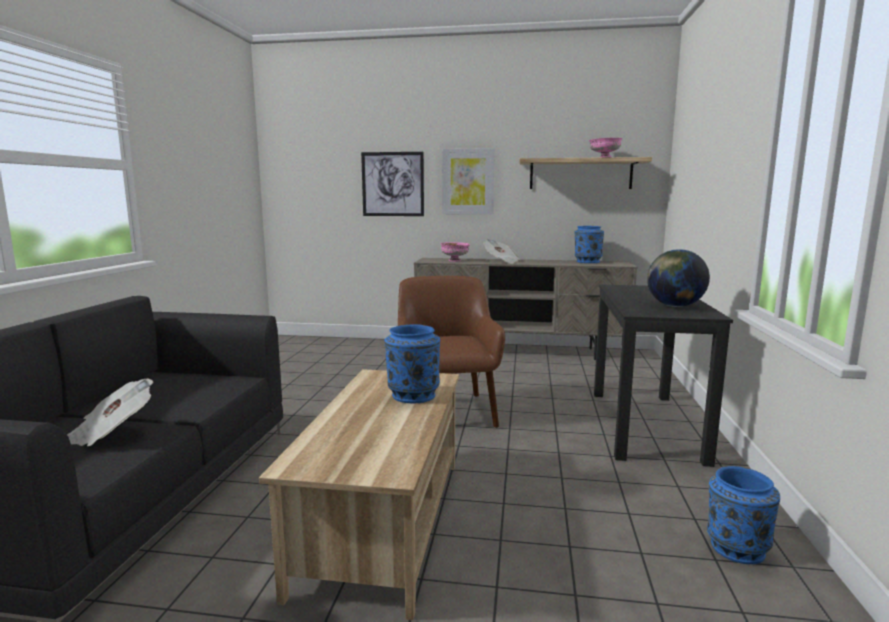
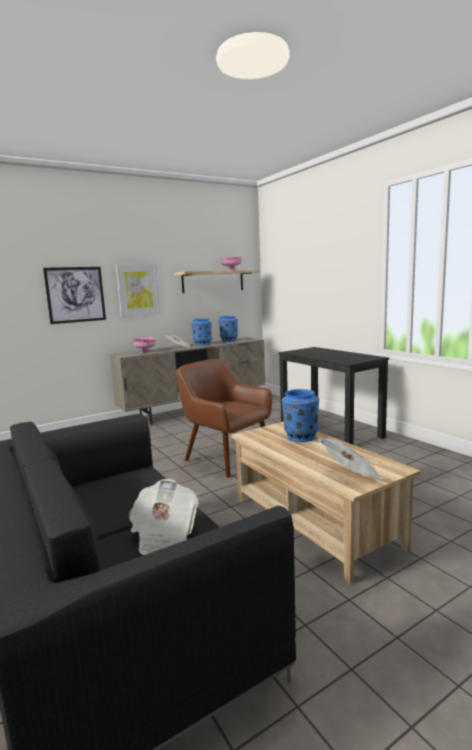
camera: 40 degrees left, 0 degrees up
globe [647,249,710,307] -> none
blue vase [707,466,780,564] -> blue vase moved to [191,319,212,346]
none -> newspaper [318,439,383,480]

